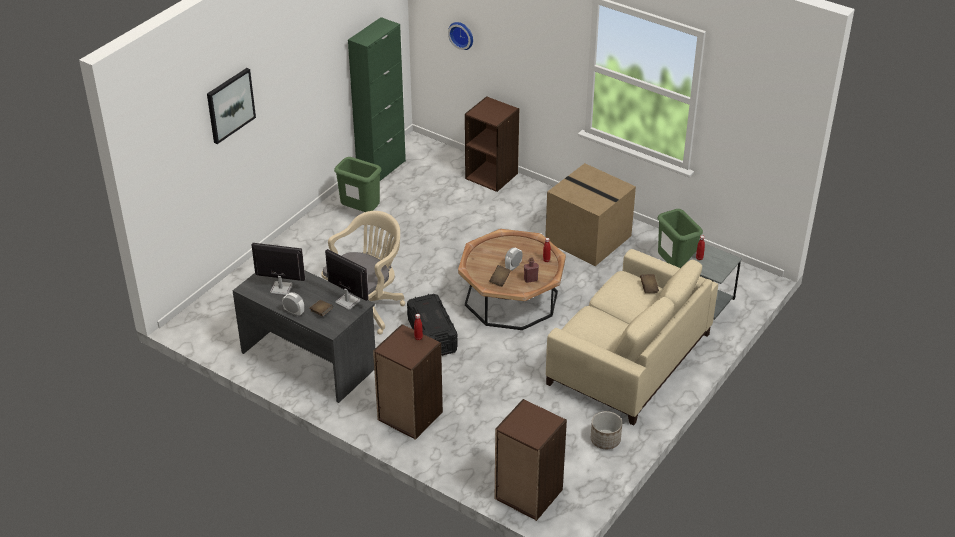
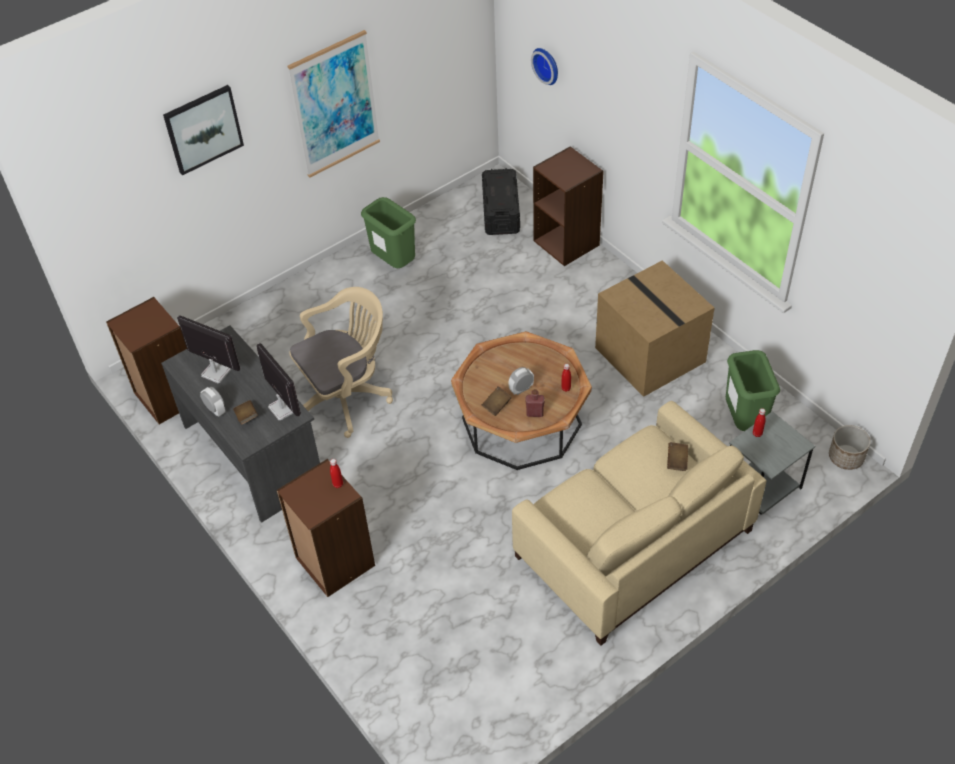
camera: 20 degrees right, 10 degrees up
green cabinet [348,17,406,181] -> none
black storage box [407,294,458,356] -> black storage box moved to [482,168,520,235]
brown bookcase [495,399,567,521] -> brown bookcase moved to [106,297,187,424]
planter [591,411,622,449] -> planter moved to [829,425,870,470]
none -> picture [288,30,380,178]

